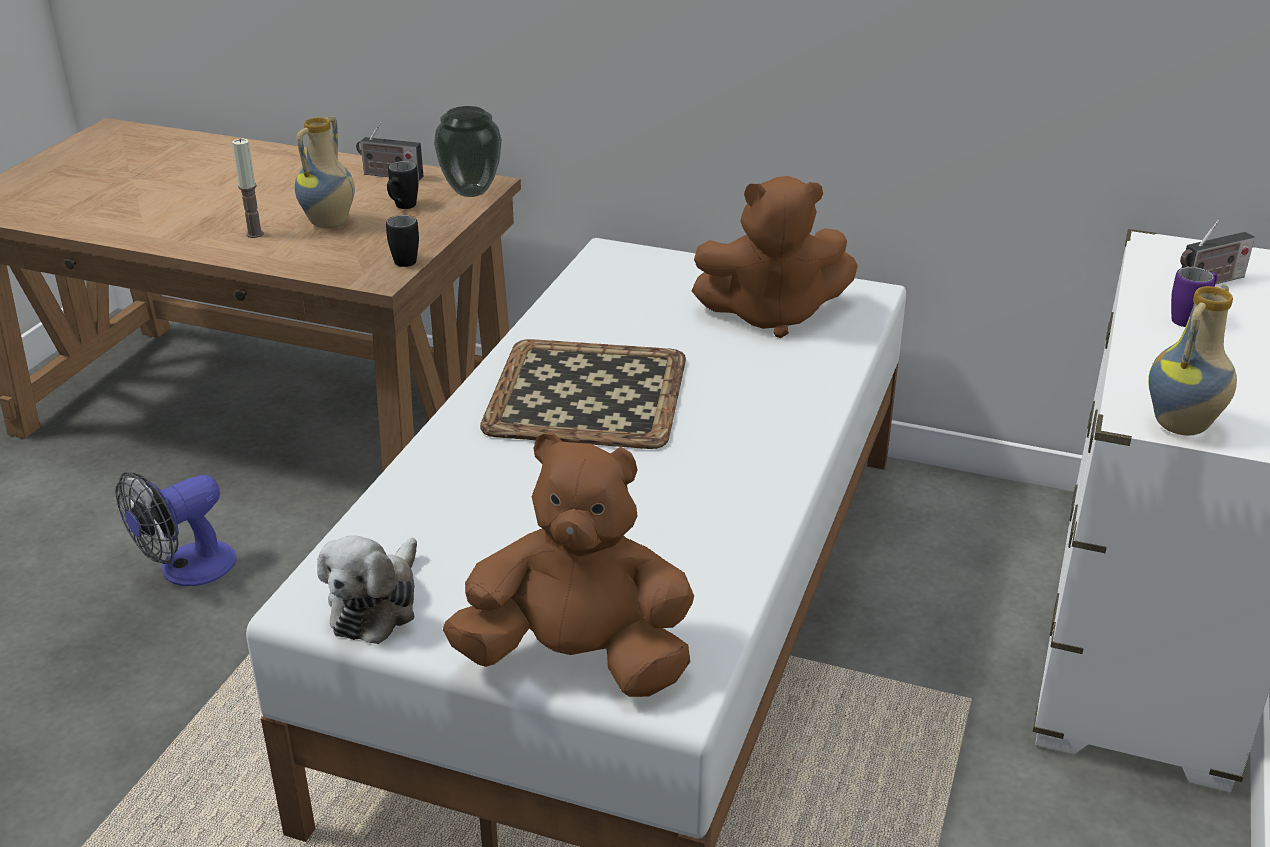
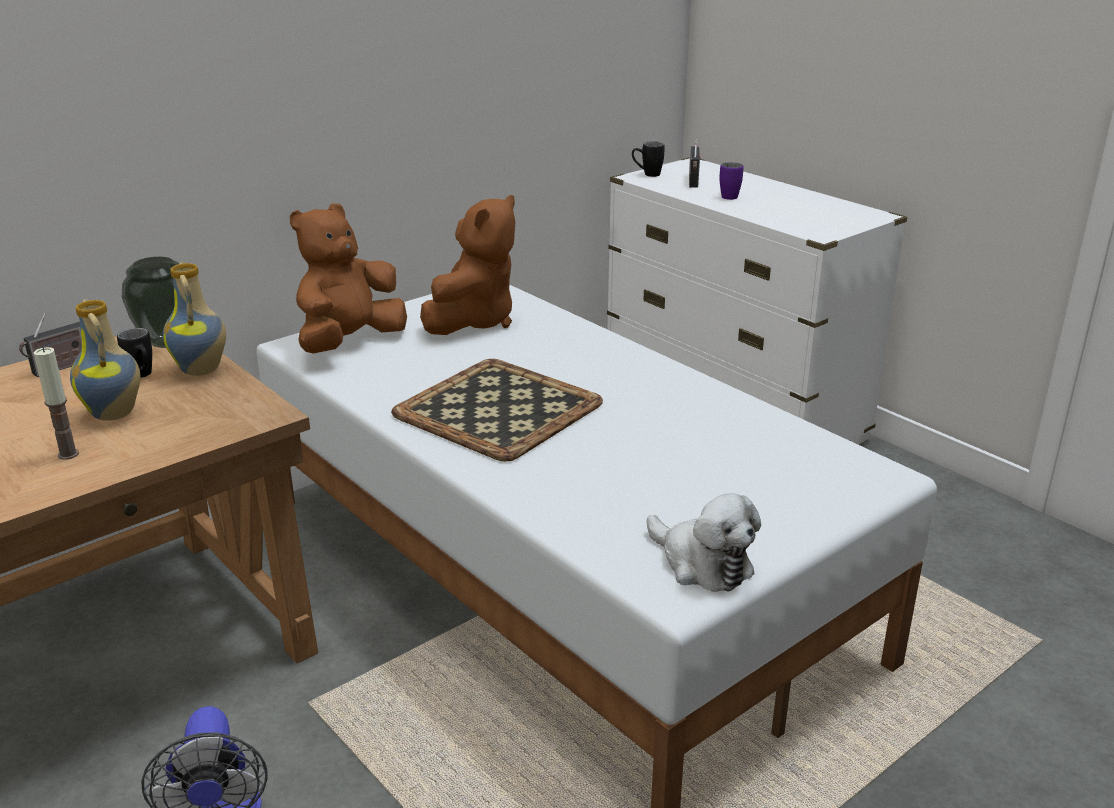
camera: 60 degrees left, 5 degrees down
black mug [386,215,419,267] -> black mug moved to [632,141,665,177]
brown plush toy [443,433,694,697] -> brown plush toy moved to [290,203,407,354]
vase [1148,284,1237,435] -> vase moved to [163,262,226,376]

